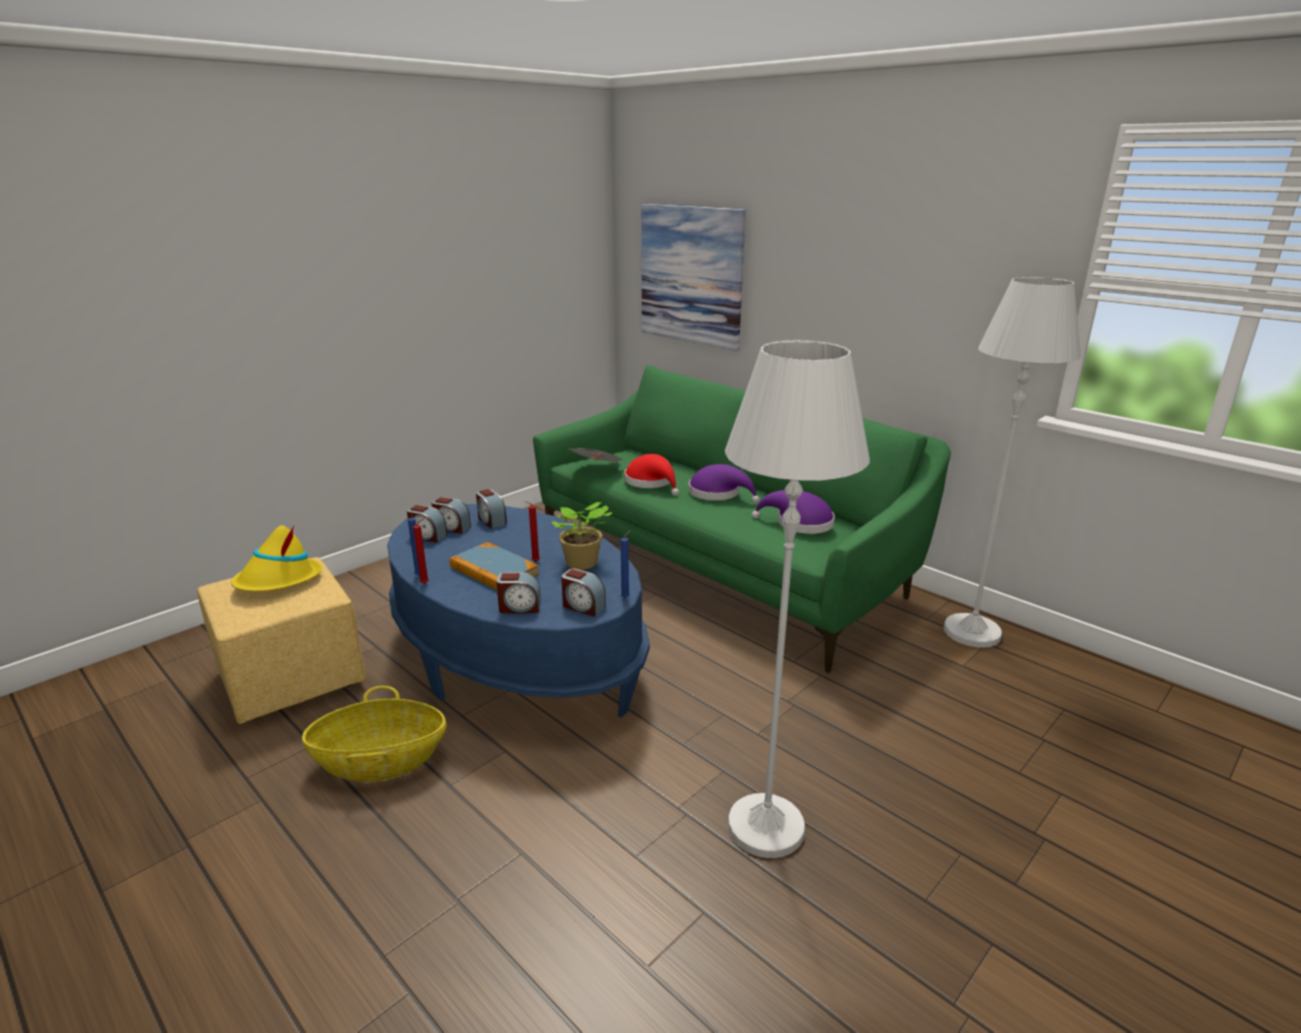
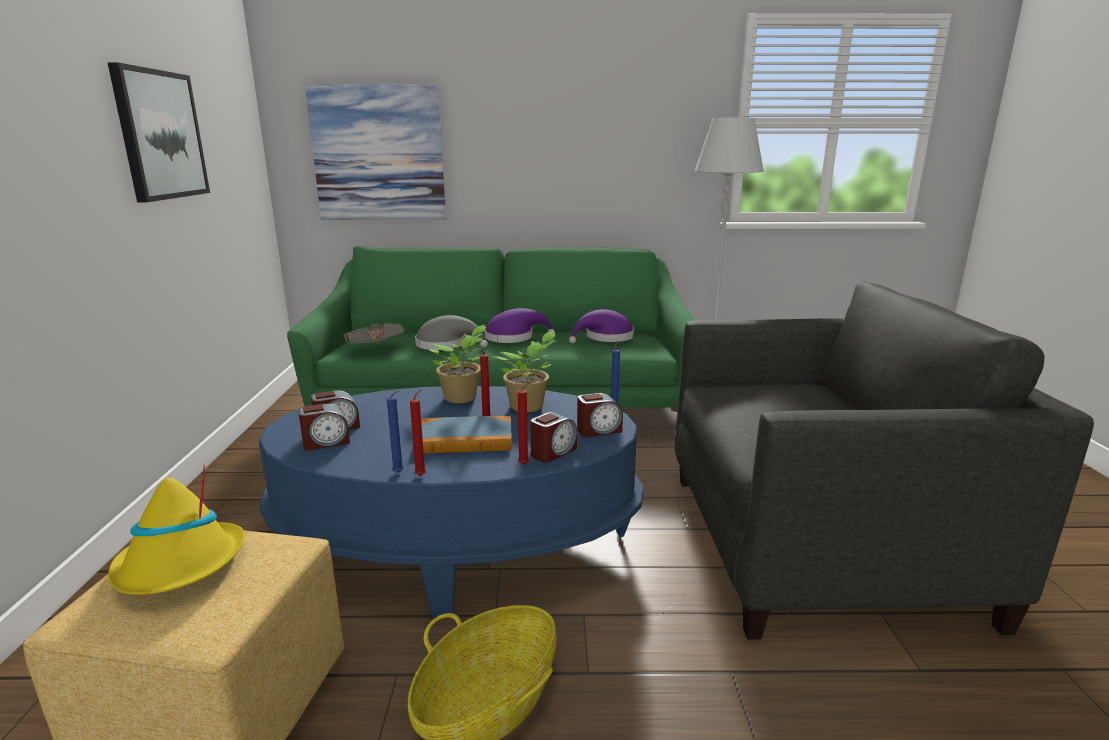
camera: 45 degrees left, 5 degrees down
alarm clock [476,489,507,529] -> none
red hat [624,454,679,496] -> grey hat [415,315,488,350]
white floor lamp [725,340,870,858] -> grey armchair [675,281,1094,640]
none -> picture [107,62,210,202]
none -> potted plant [427,325,485,403]
none -> red candle [518,382,531,465]

